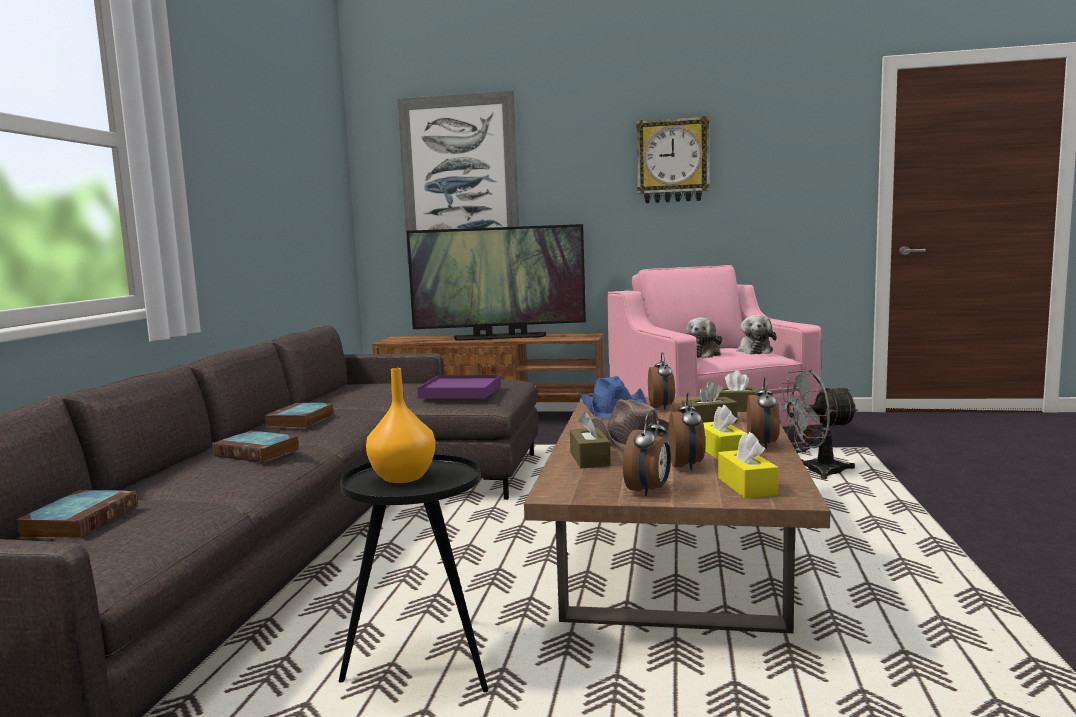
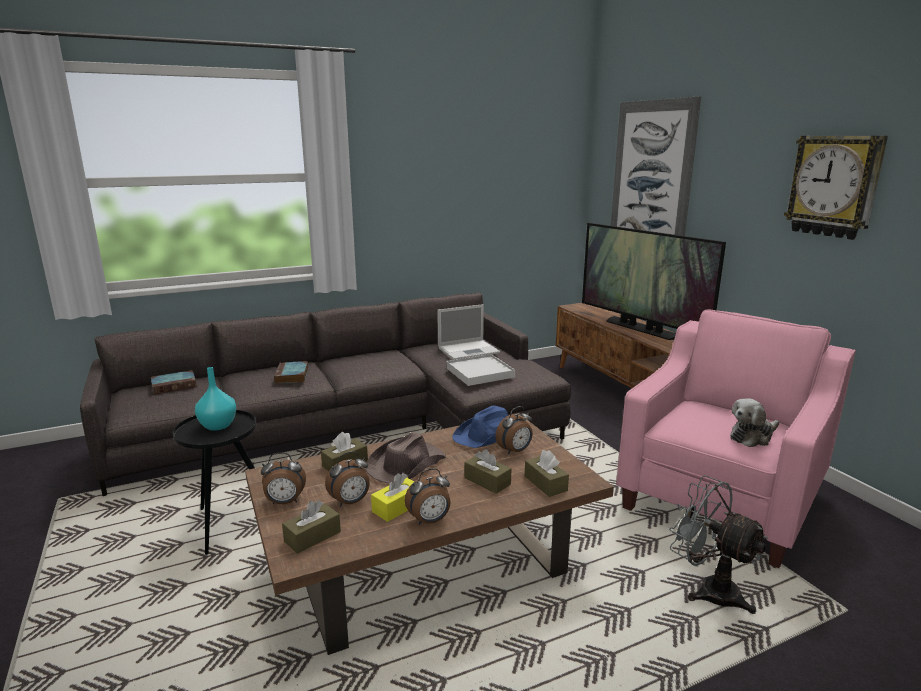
camera: 55 degrees right, 10 degrees up
book [265,403,334,428] -> none
orange vase [366,368,436,483] -> turquoise vase [195,367,236,431]
purple tray [417,375,501,398] -> white tray [446,354,515,386]
plush toy [687,317,722,358] -> none
yellow tissue box [718,432,778,498] -> brown tissue box [282,500,341,554]
none -> laptop [437,304,500,360]

